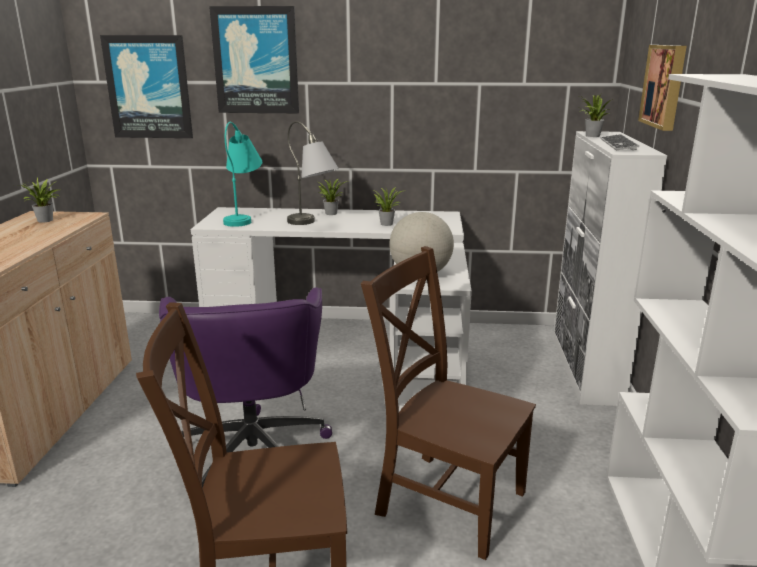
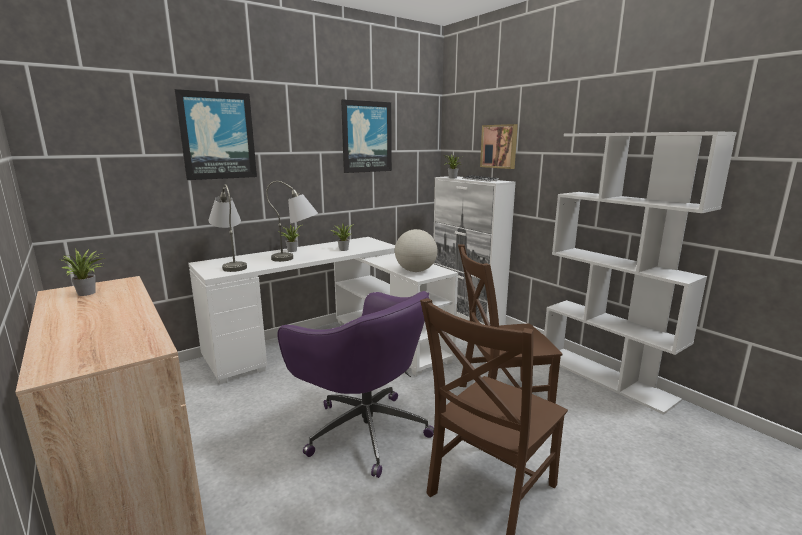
camera: 40 degrees left, 5 degrees down
picture [100,35,193,138] -> picture moved to [341,99,392,173]
turquoise table lamp [223,122,262,227] -> grey table lamp [208,184,247,272]

